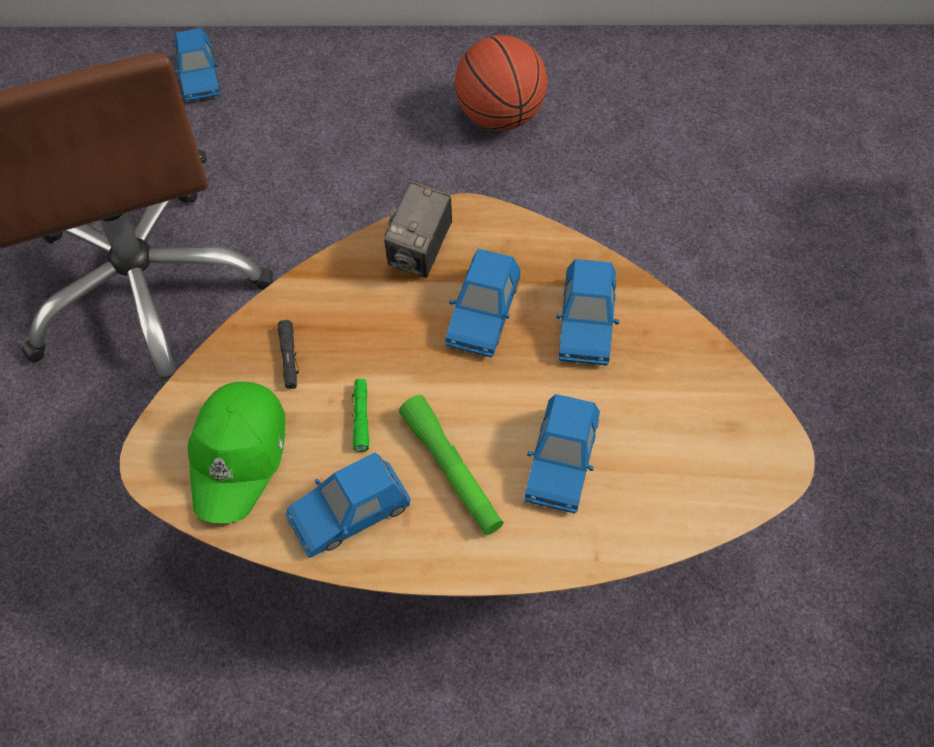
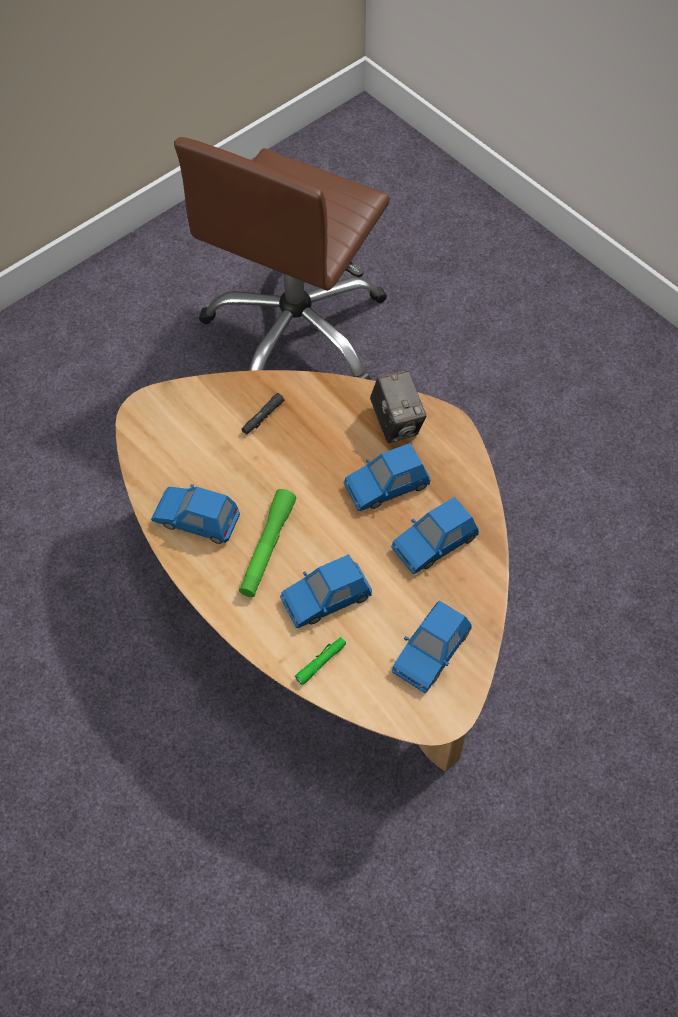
camera: 50 degrees right, 0 degrees up
blue toy car [175,28,220,101] -> blue toy car moved to [392,601,472,693]
green cap [188,382,286,523] -> none
green flashlight [352,379,369,452] -> green flashlight moved to [295,637,346,685]
camera [384,181,452,278] -> camera turned 90 degrees counterclockwise [370,370,427,443]
basketball [455,35,547,131] -> none

